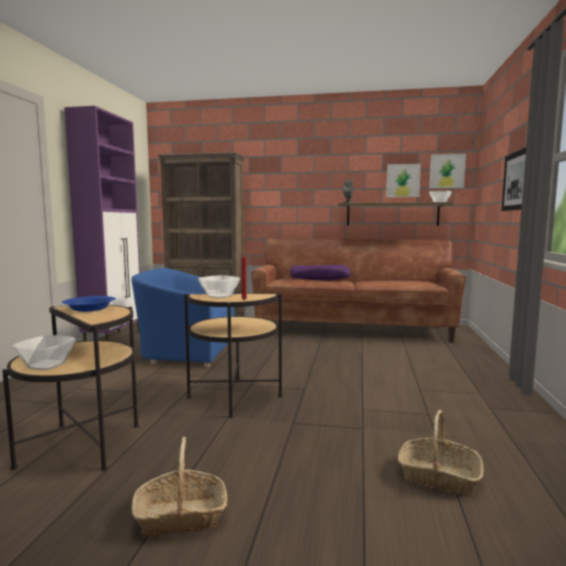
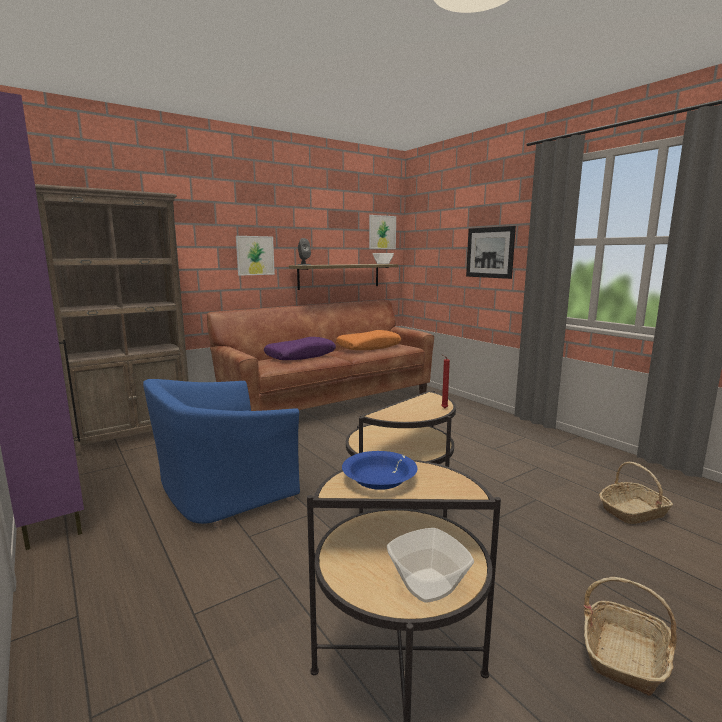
camera: 45 degrees left, 5 degrees up
bowl [198,275,240,298] -> none
picture [386,164,421,197] -> picture moved to [236,236,275,276]
none -> orange pillow [336,330,401,350]

